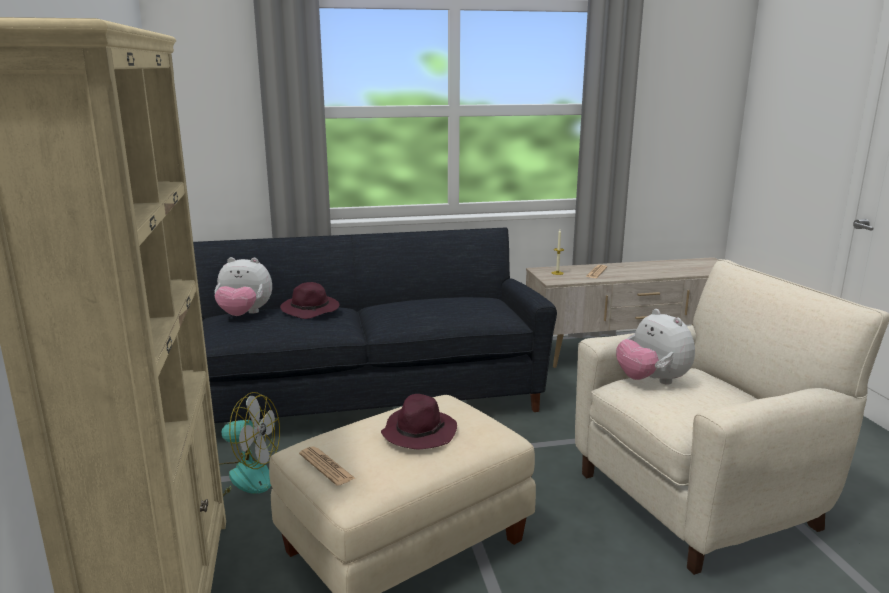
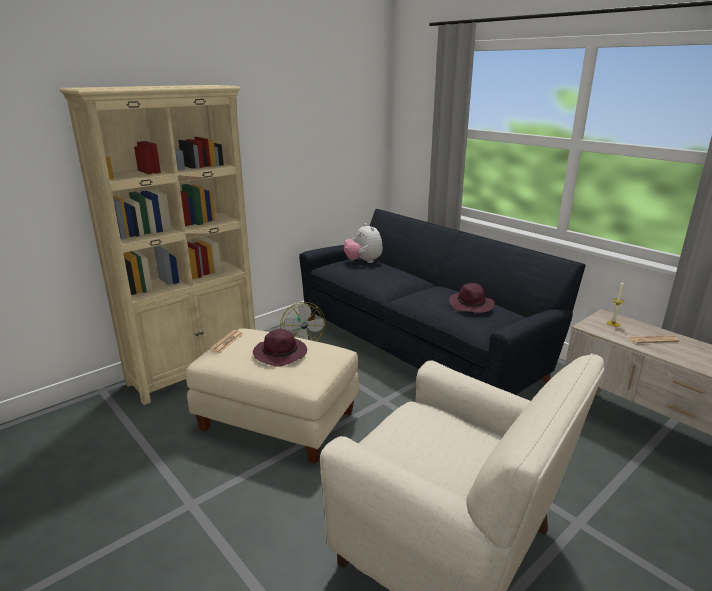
camera: 60 degrees right, 5 degrees up
purple hat [280,282,339,319] -> purple hat moved to [449,283,495,313]
plush toy [616,309,695,385] -> none

